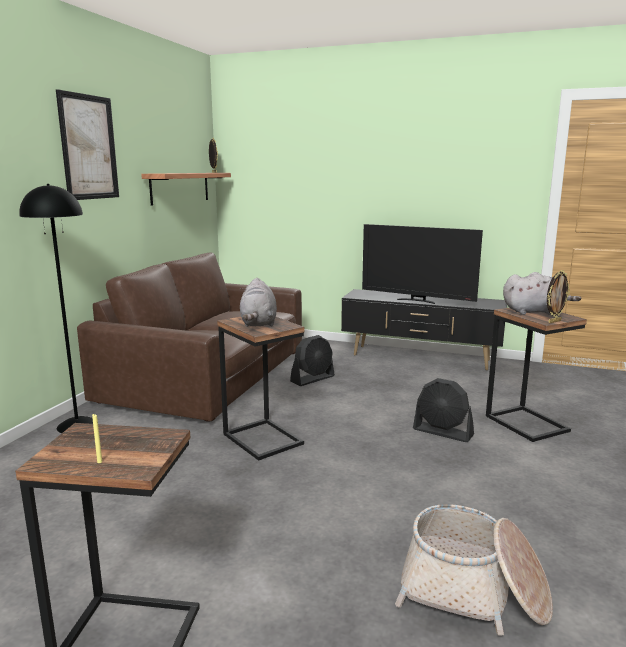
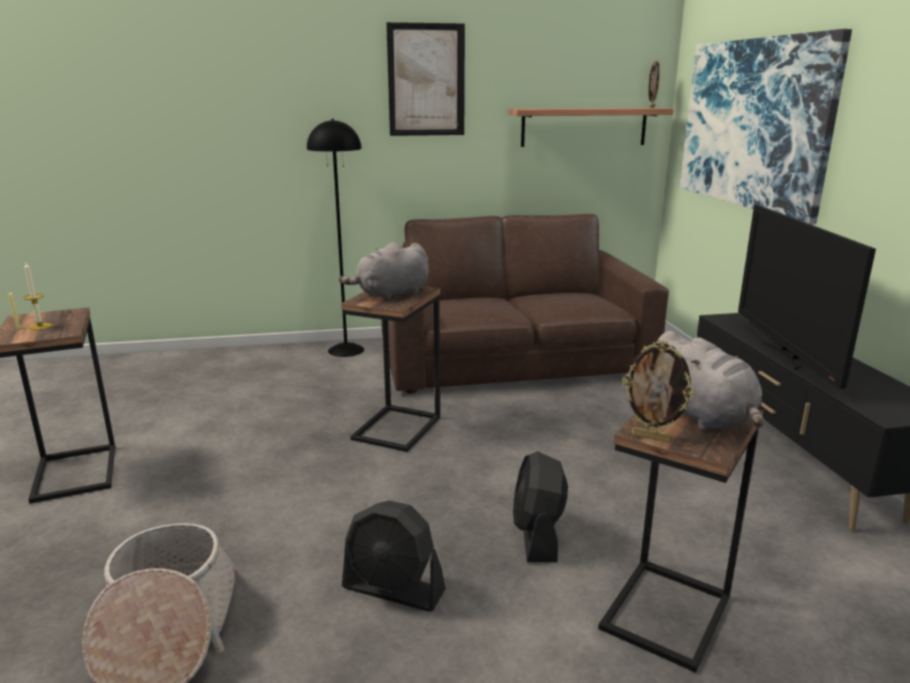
camera: 60 degrees right, 5 degrees up
black fan [290,335,335,386] -> black fan moved to [342,501,445,612]
none -> candle [23,262,52,330]
none -> picture [680,29,852,225]

